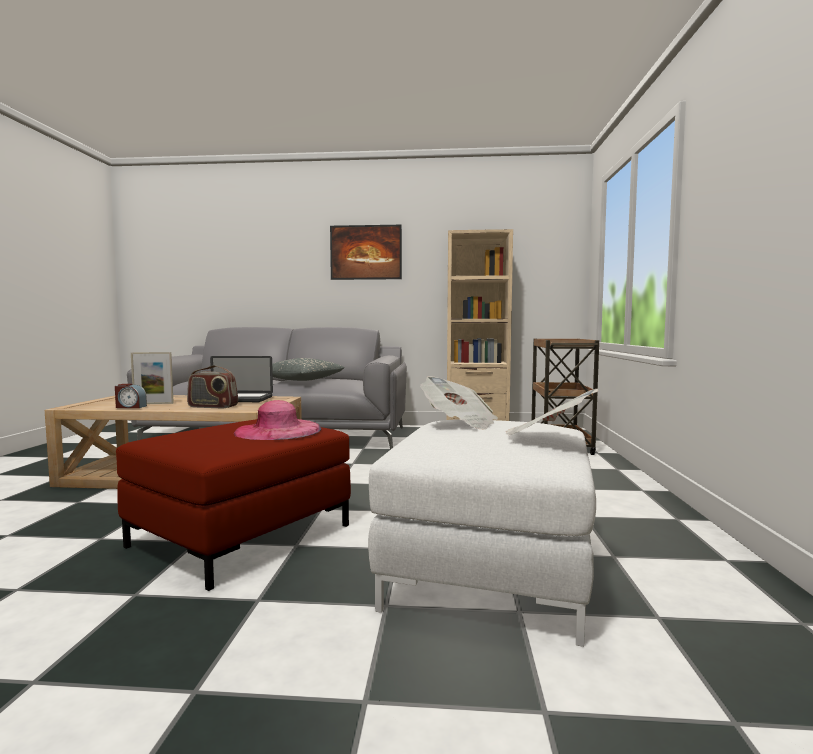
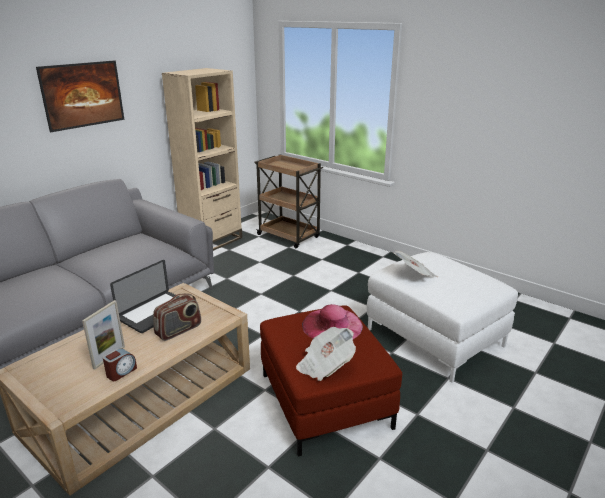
camera: 55 degrees left, 20 degrees up
grey pillow [272,358,344,381] -> none
newspaper [506,389,598,436] -> newspaper moved to [296,327,356,381]

